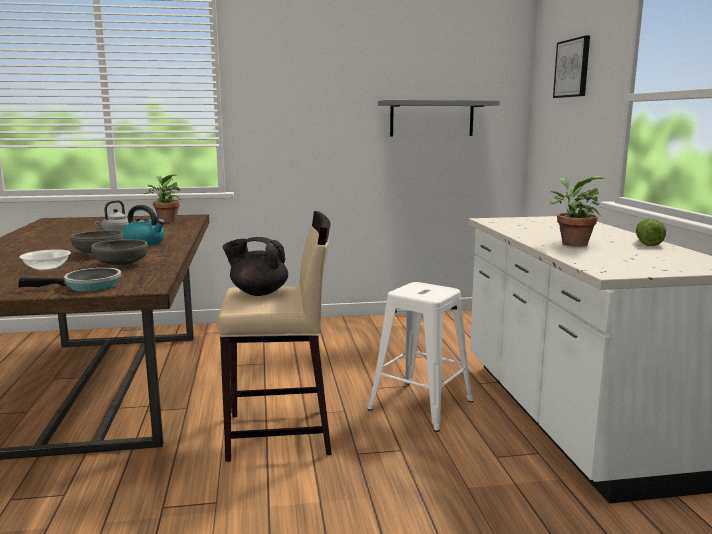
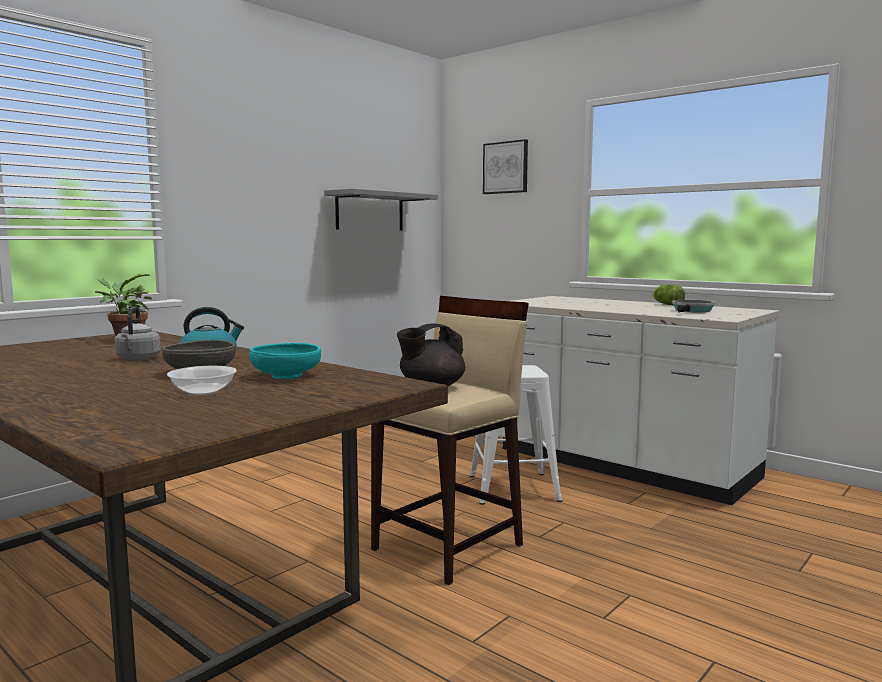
camera: 40 degrees left, 5 degrees down
frying pan [19,268,121,291] -> frying pan moved to [672,300,715,313]
grey bowl [91,239,148,268] -> turquoise bowl [249,343,321,379]
potted plant [550,176,606,247] -> none

